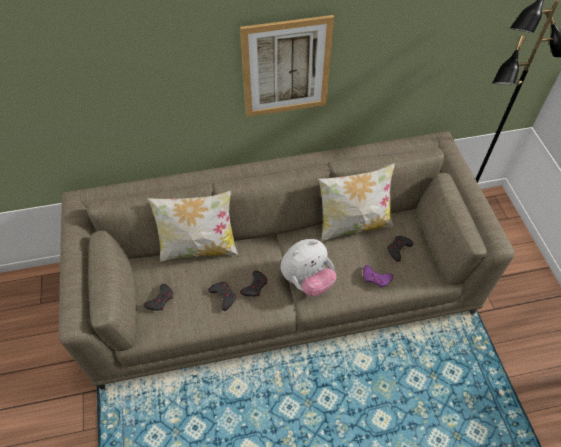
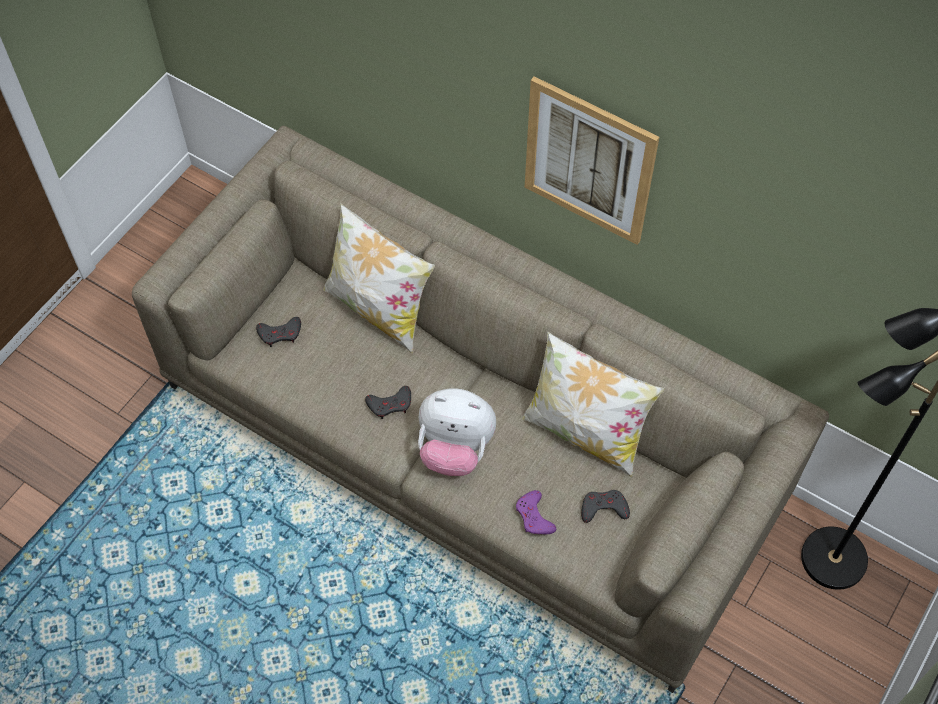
camera: 45 degrees right, 5 degrees up
grey game controller [208,282,236,311] -> none

